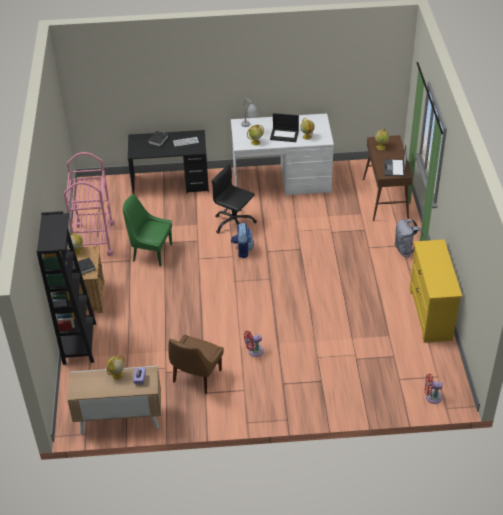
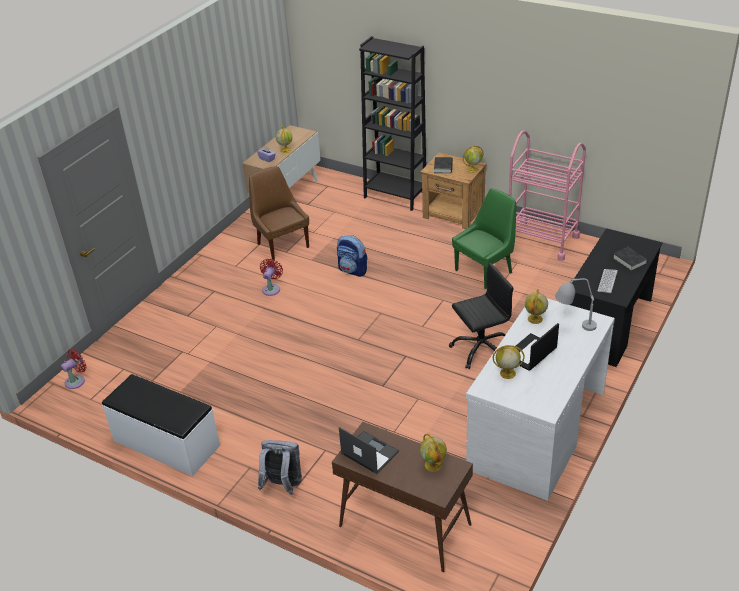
camera: 125 degrees right, 5 degrees down
backpack [231,223,254,258] -> backpack moved to [337,235,367,277]
yellow dresser [410,239,462,343] -> white bench [102,374,220,476]

